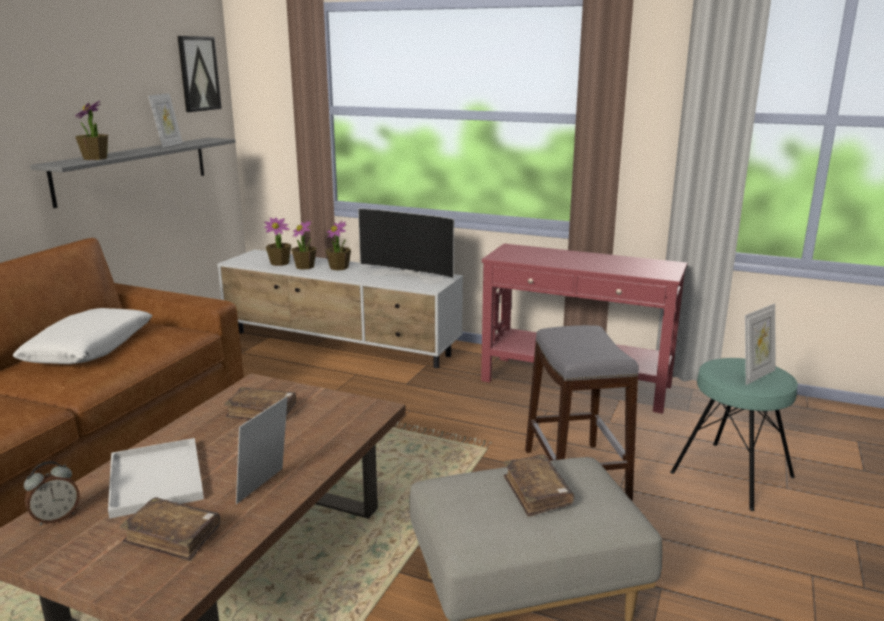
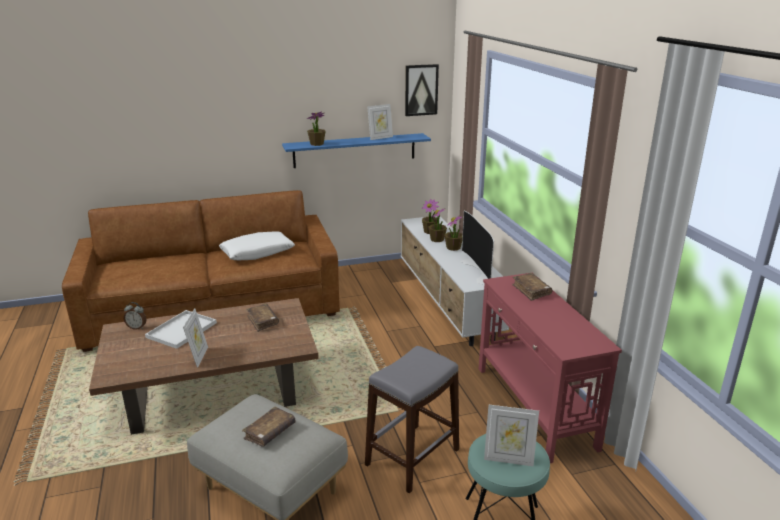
camera: 50 degrees right, 5 degrees up
grey shelf [30,138,236,208] -> blue shelf [282,133,431,168]
brown book [119,497,220,561] -> brown book moved to [512,273,552,301]
picture frame [236,396,288,504] -> picture frame turned 105 degrees clockwise [183,308,208,368]

